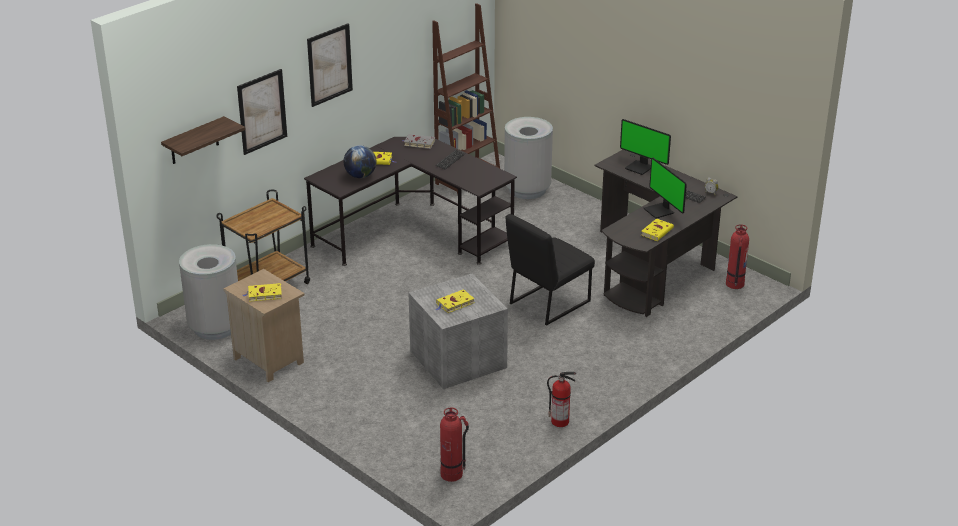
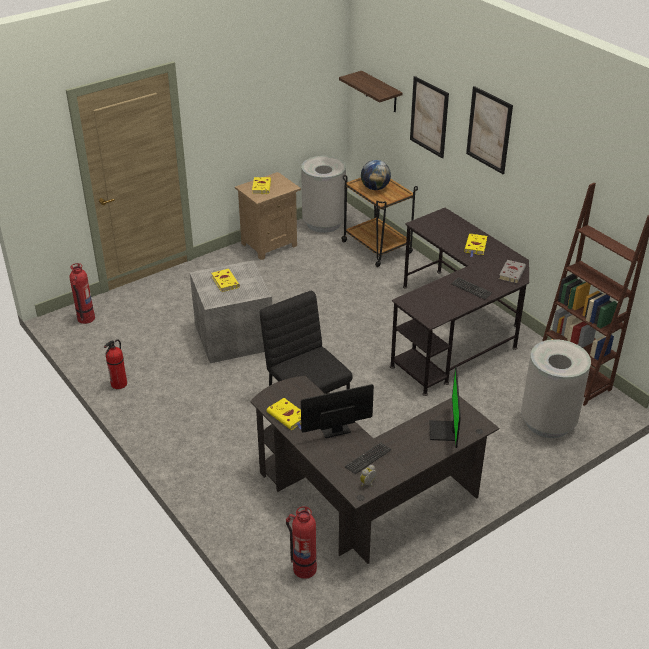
camera: 100 degrees right, 5 degrees up
globe [343,145,377,178] -> globe moved to [361,160,391,190]
monitor [620,119,671,175] -> monitor turned 45 degrees counterclockwise [429,366,461,448]

